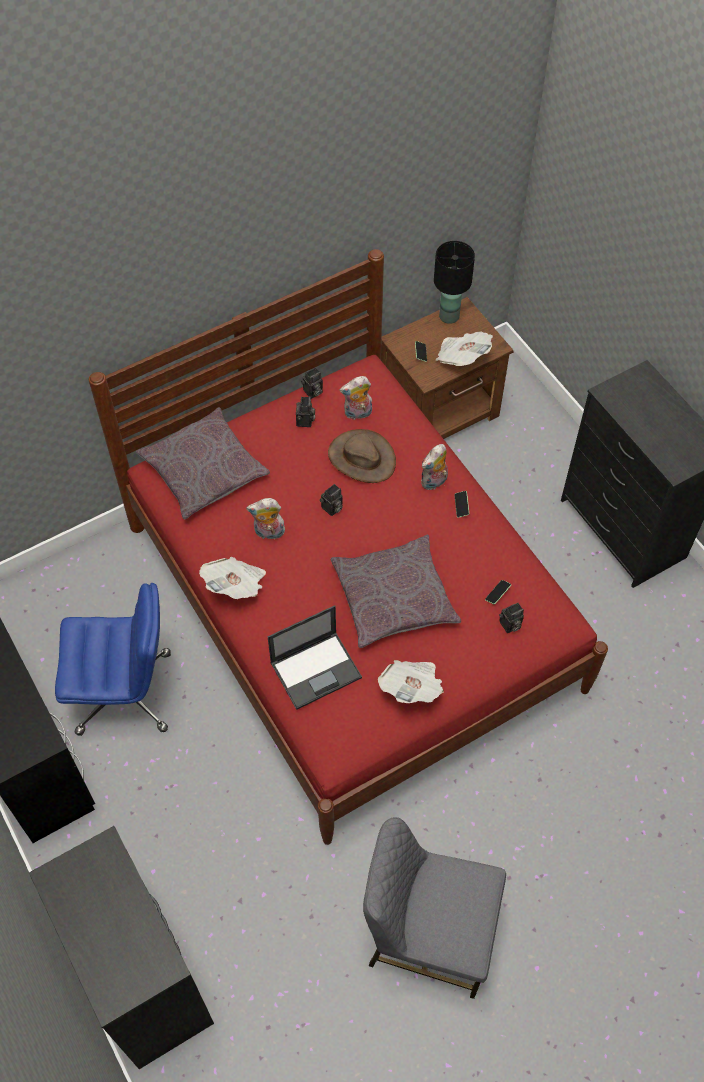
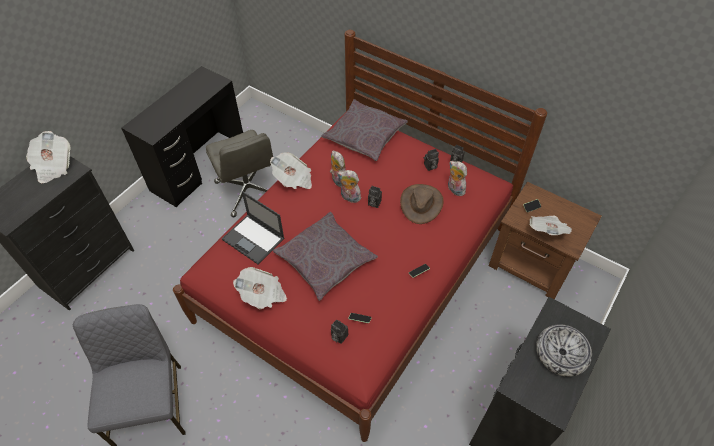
camera: 65 degrees right, 5 degrees down
blue office chair [55,583,171,736] -> grey office chair [206,130,273,217]
plush toy [421,444,448,490] -> plush toy moved to [337,170,361,203]
black table lamp [434,241,475,324] -> none
none -> newspaper [26,131,71,183]
none -> bowl [536,325,592,377]

